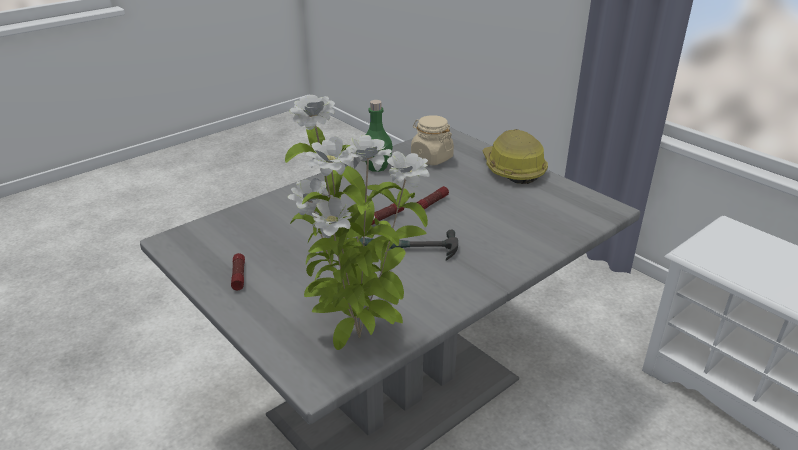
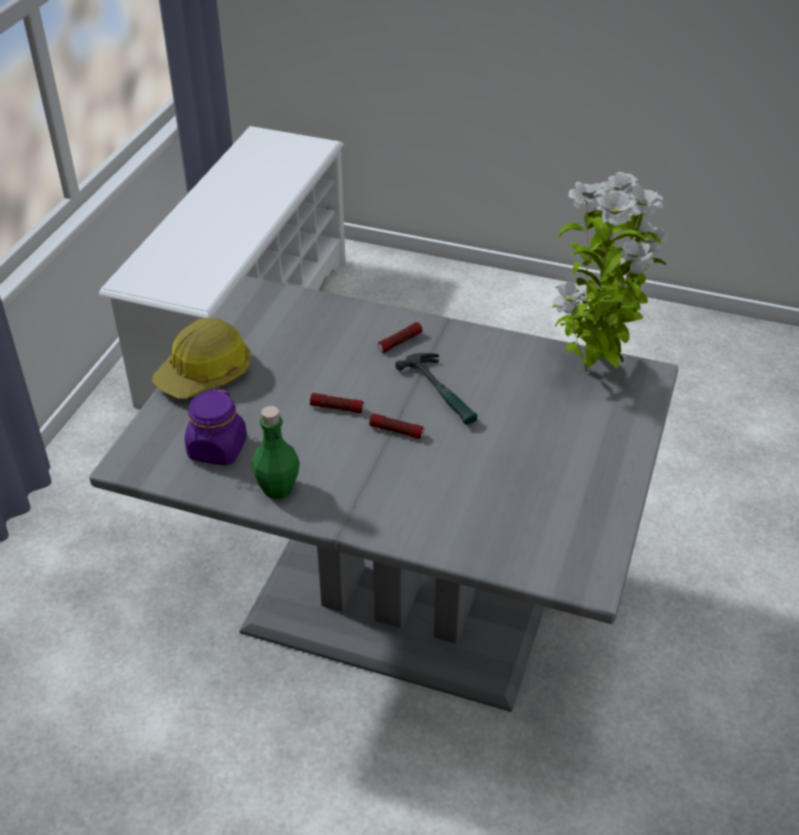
camera: 120 degrees left, 10 degrees up
flashlight [231,253,245,290] -> flashlight moved to [378,322,422,353]
beige jar [411,115,454,165] -> purple jar [185,388,247,465]

